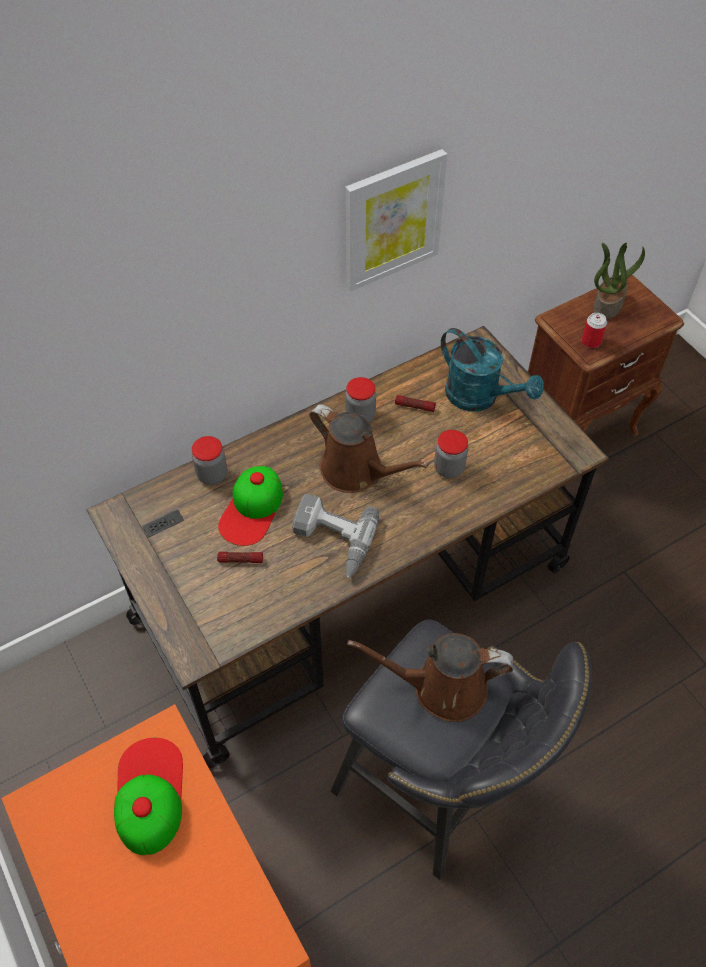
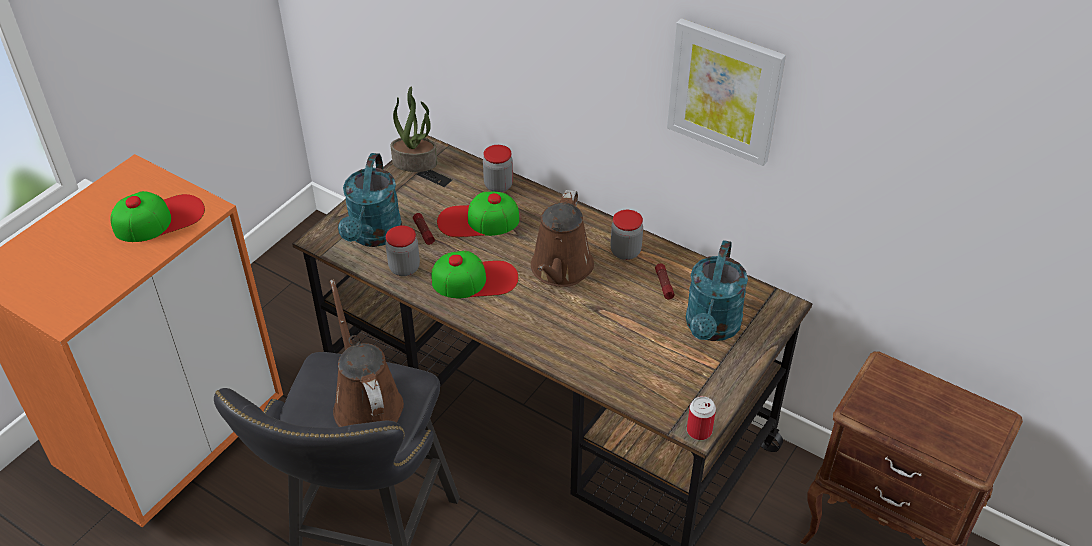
camera: 65 degrees right, 10 degrees down
power drill [292,494,379,578] -> cap [431,251,519,298]
jar [434,430,468,478] -> jar moved to [385,226,420,276]
can [582,313,607,348] -> can moved to [687,396,716,440]
potted plant [593,243,645,319] -> potted plant moved to [391,87,438,172]
none -> turquoise watering can [338,153,402,247]

